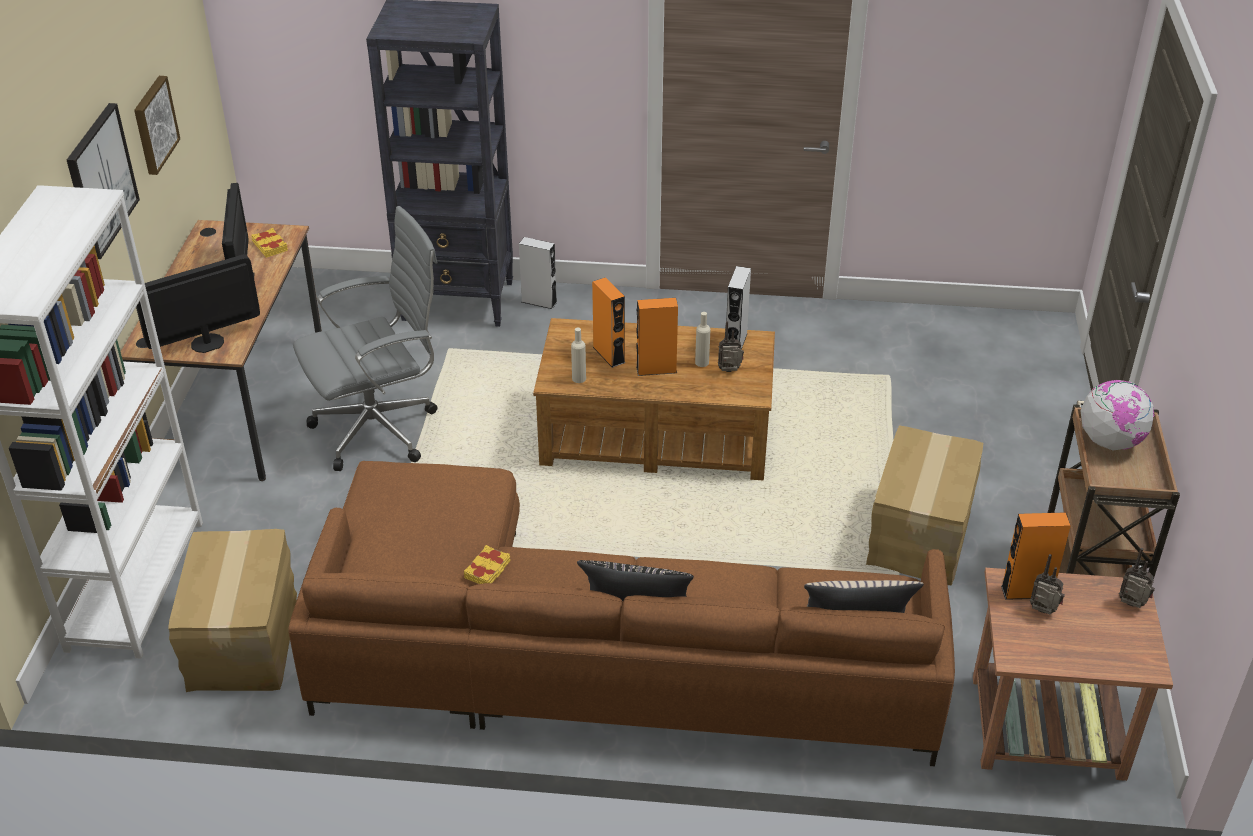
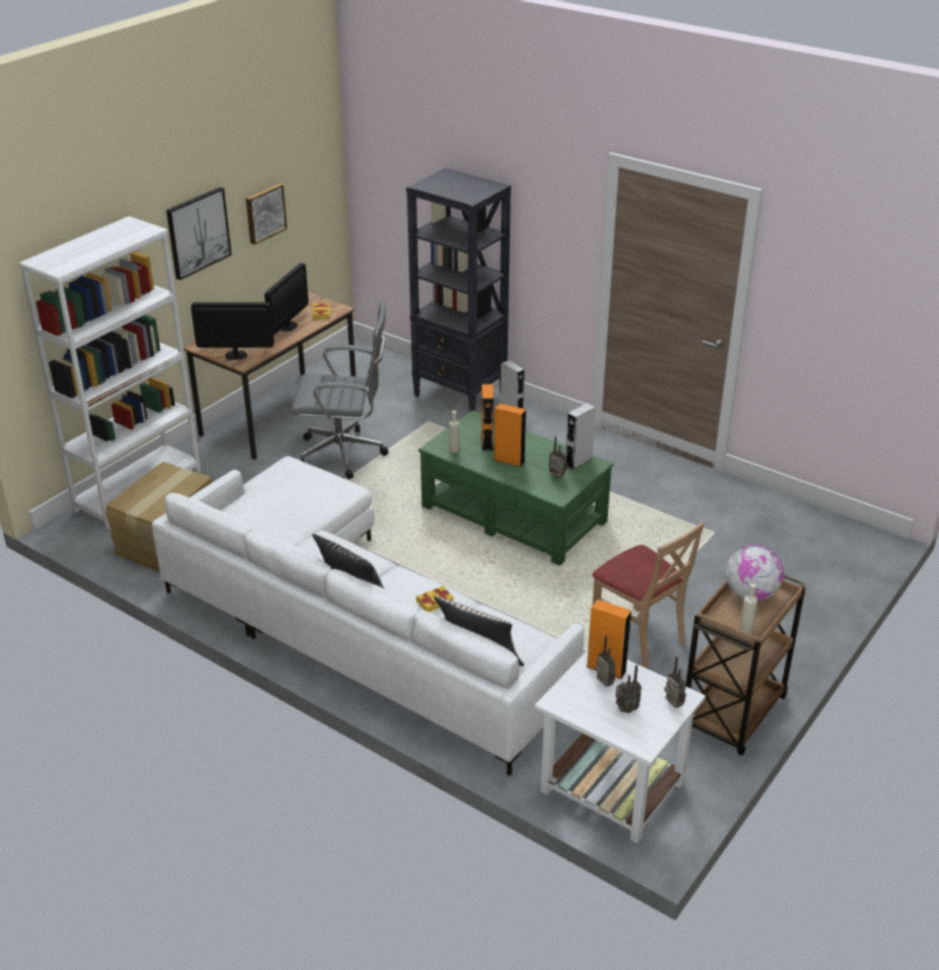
camera: 30 degrees right, 5 degrees down
brown sofa [288,461,955,766] -> white sofa [152,456,584,776]
yellow book [464,545,510,584] -> yellow book moved to [416,586,454,612]
brown coffee table [533,318,775,481] -> green coffee table [418,410,614,566]
beige bottle [695,312,711,367] -> beige bottle moved to [739,584,758,634]
cardboard box [866,425,983,586] -> beige chair [592,521,705,668]
brown side table [973,568,1173,781] -> white side table [535,650,706,843]
none -> radio [616,665,642,713]

